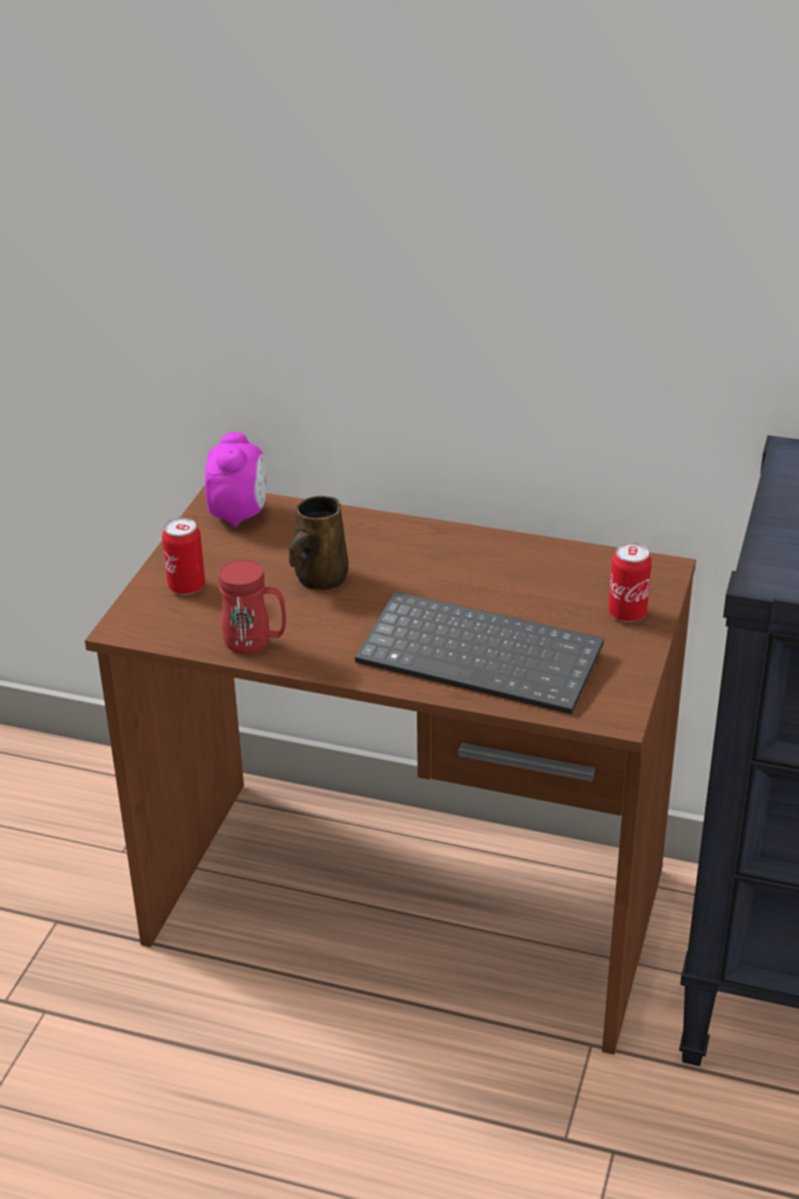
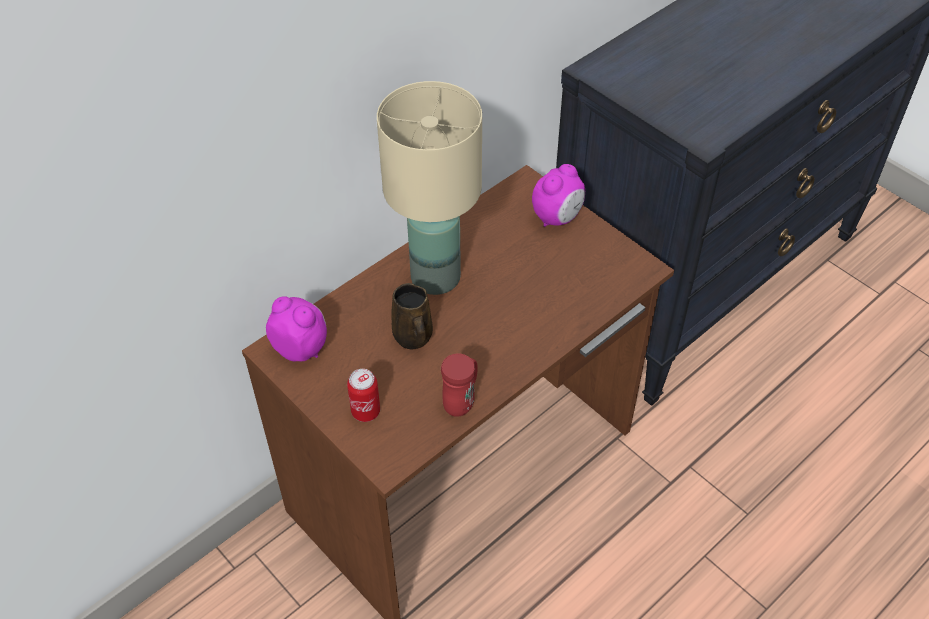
camera: 60 degrees left, 15 degrees up
keyboard [355,591,604,714] -> none
can [608,543,652,622] -> alarm clock [532,164,585,227]
none -> beige table lamp [377,81,482,295]

